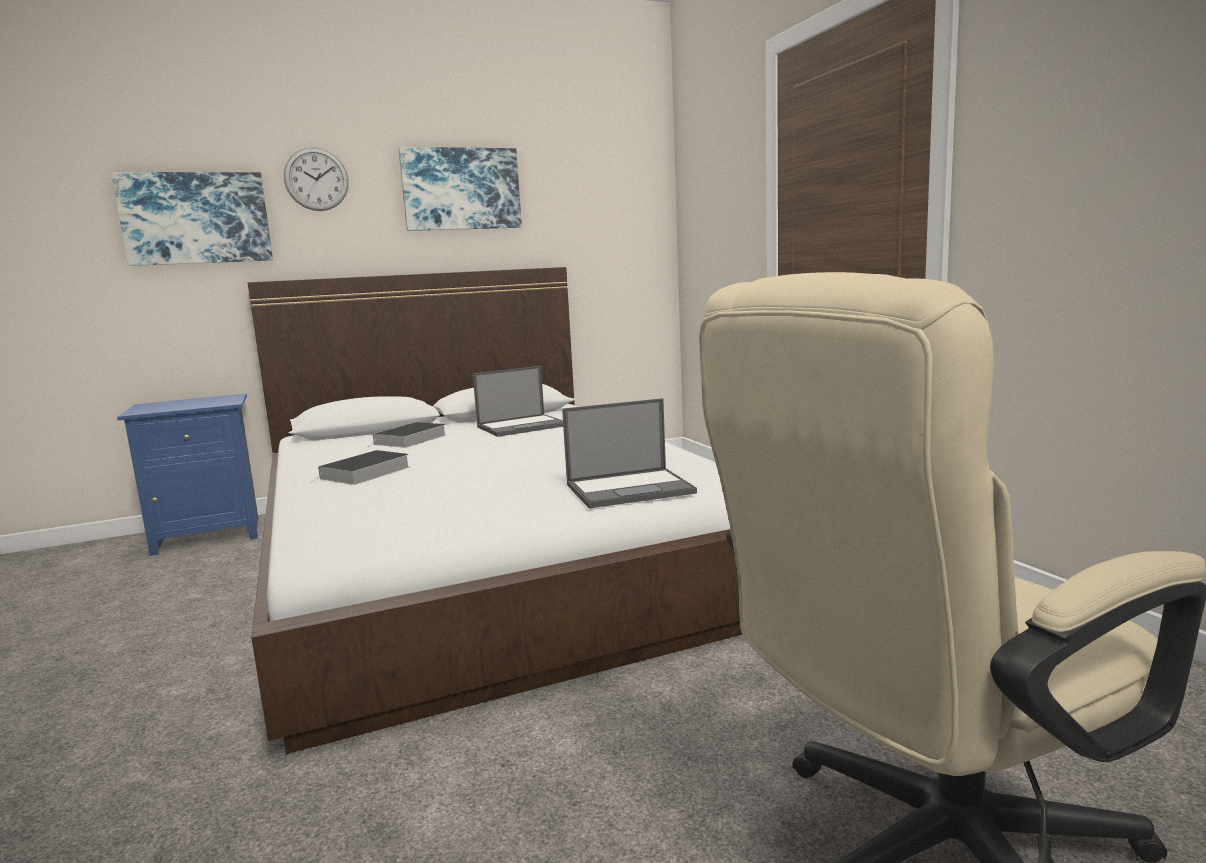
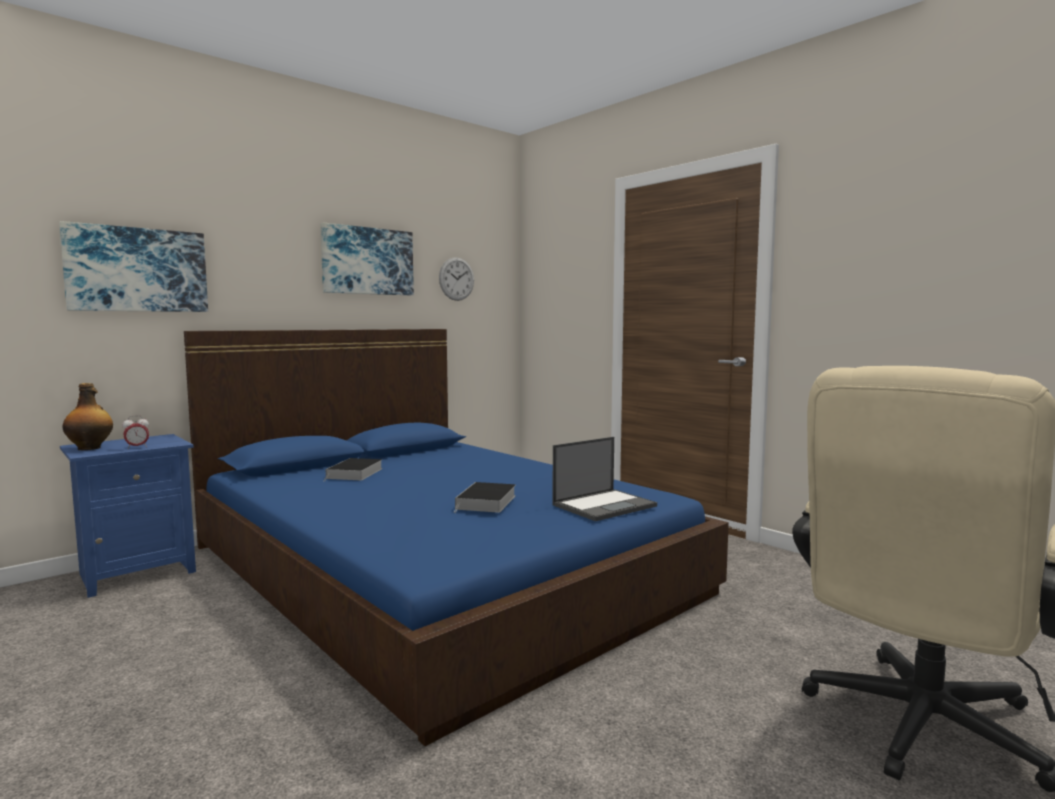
camera: 20 degrees left, 5 degrees down
white bed [248,267,742,754] -> blue bed [184,329,729,746]
wall clock [284,147,349,211] -> wall clock moved to [439,257,474,301]
book [310,450,410,485] -> book moved to [454,482,516,513]
laptop [473,366,563,437] -> none
none -> bottle [63,383,113,450]
none -> alarm clock [122,415,149,448]

